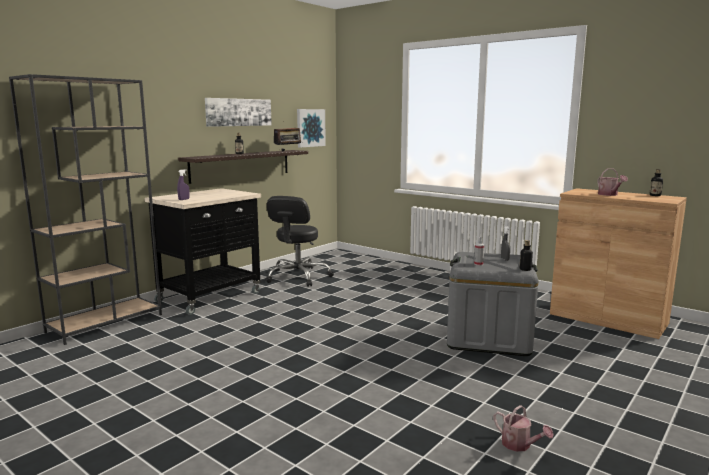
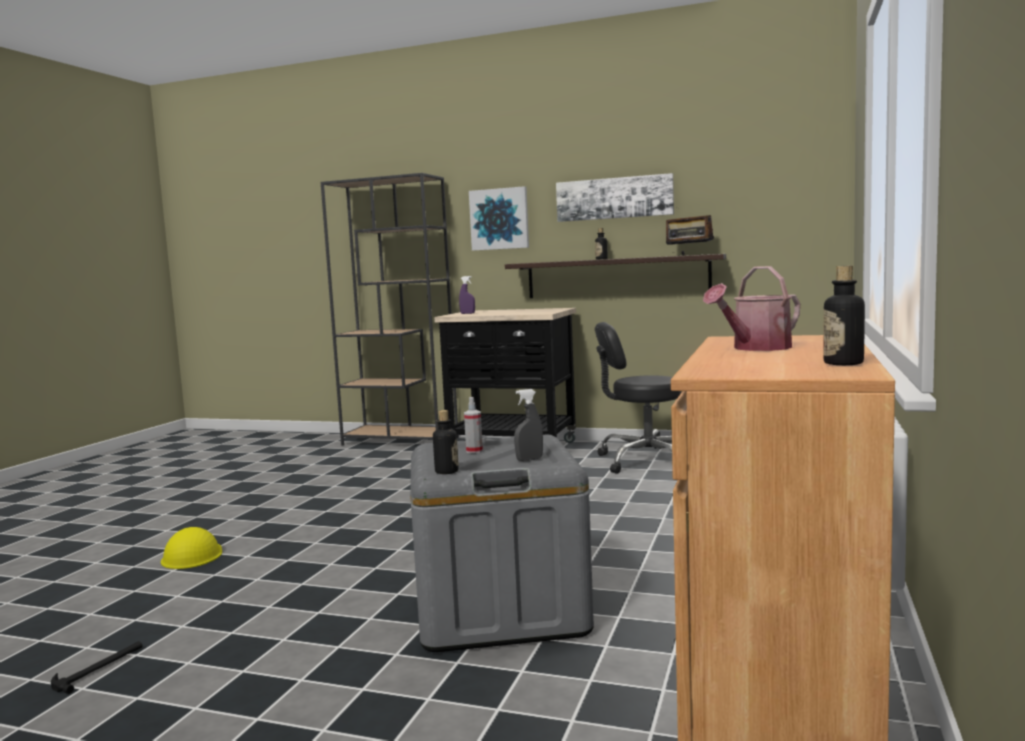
camera: 70 degrees right, 5 degrees down
picture [297,109,326,148] -> picture moved to [469,186,529,251]
watering can [493,405,554,452] -> hammer [51,641,143,694]
none -> yellow hard hat [161,527,222,569]

